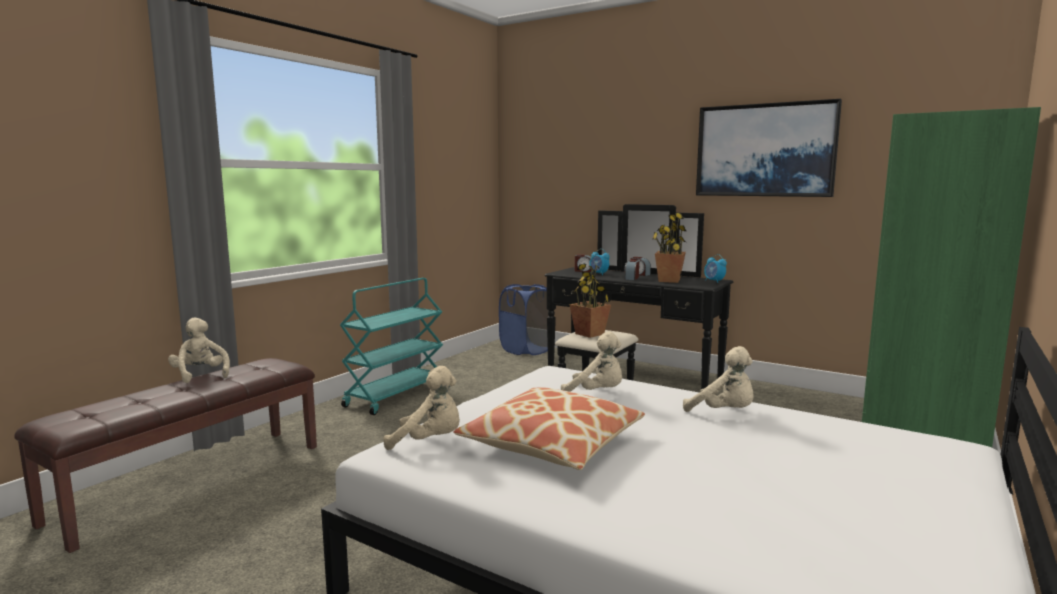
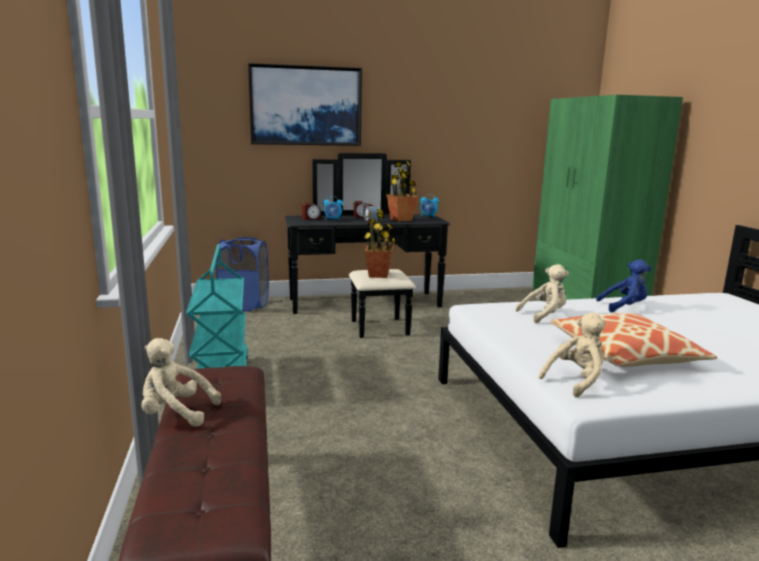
camera: 45 degrees left, 5 degrees up
beige plush toy [683,346,753,412] -> blue plush toy [596,259,651,312]
picture [696,99,842,197] -> picture moved to [248,63,362,146]

